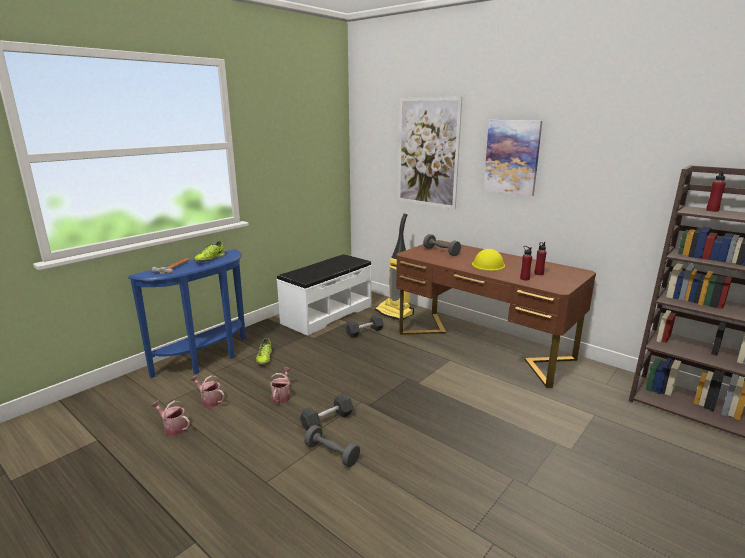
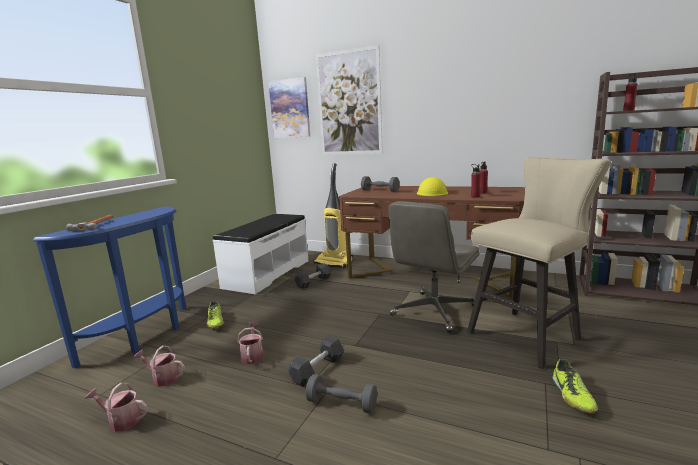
camera: 15 degrees left, 5 degrees down
shoe [194,241,225,262] -> shoe moved to [552,359,598,413]
picture [483,120,542,196] -> picture moved to [268,77,310,138]
none -> grey office chair [388,201,480,333]
none -> beige stool [467,157,611,369]

